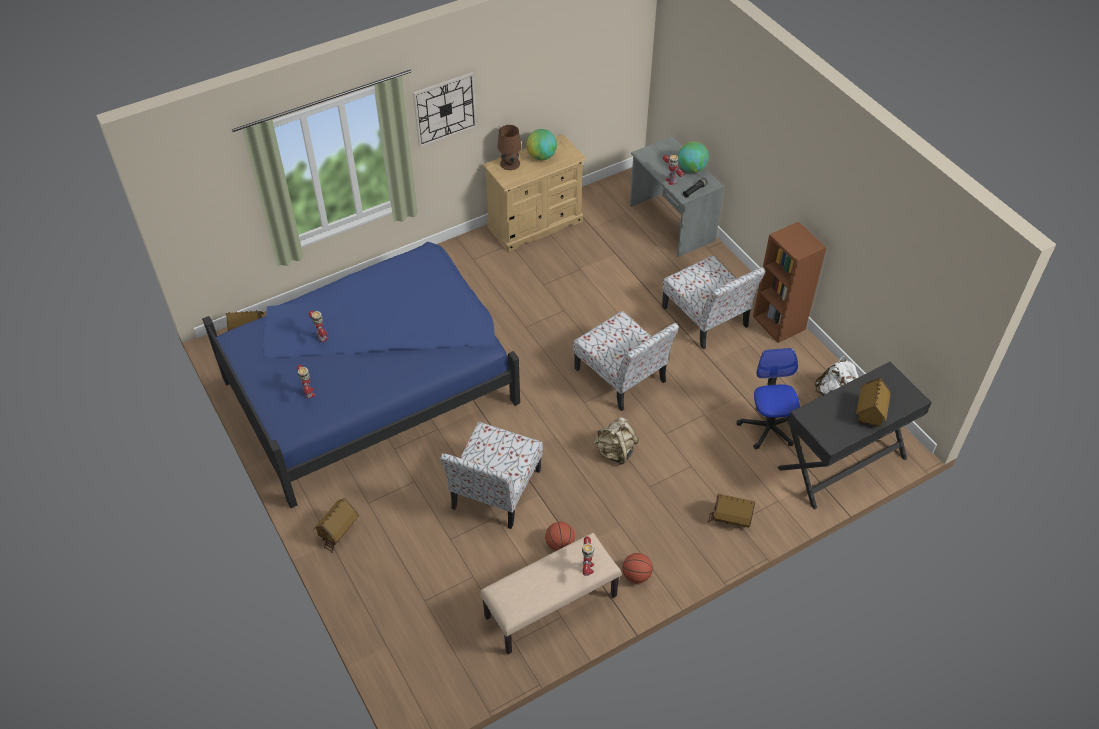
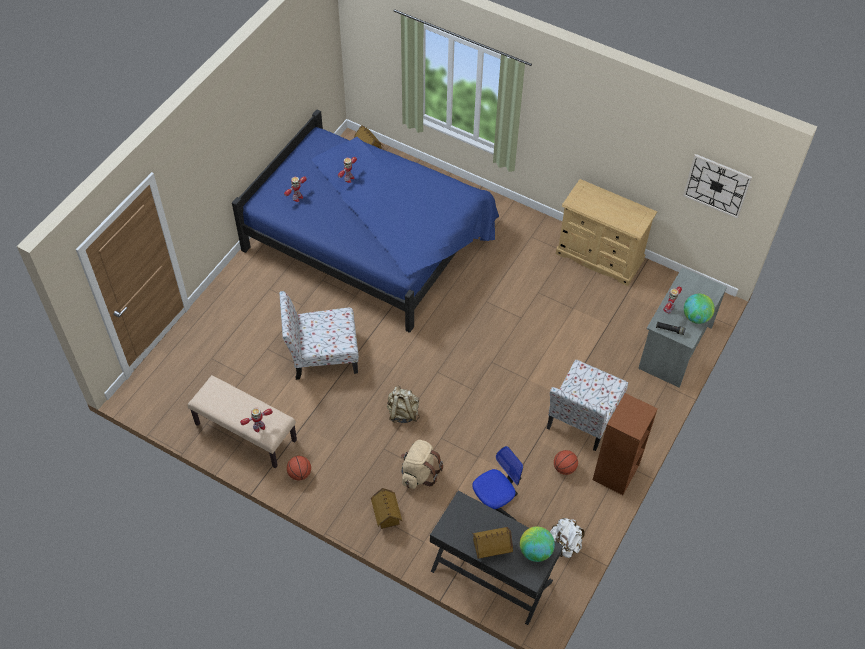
camera: 60 degrees right, 5 degrees up
toy house [313,498,359,553] -> none
wall clock [413,72,477,148] -> wall clock moved to [683,154,752,219]
brown table lamp [498,125,521,170] -> none
globe [526,129,557,160] -> globe moved to [520,526,555,562]
basketball [545,522,575,551] -> basketball moved to [554,450,578,475]
chair [573,311,679,411] -> none
none -> beige backpack [401,440,443,489]

